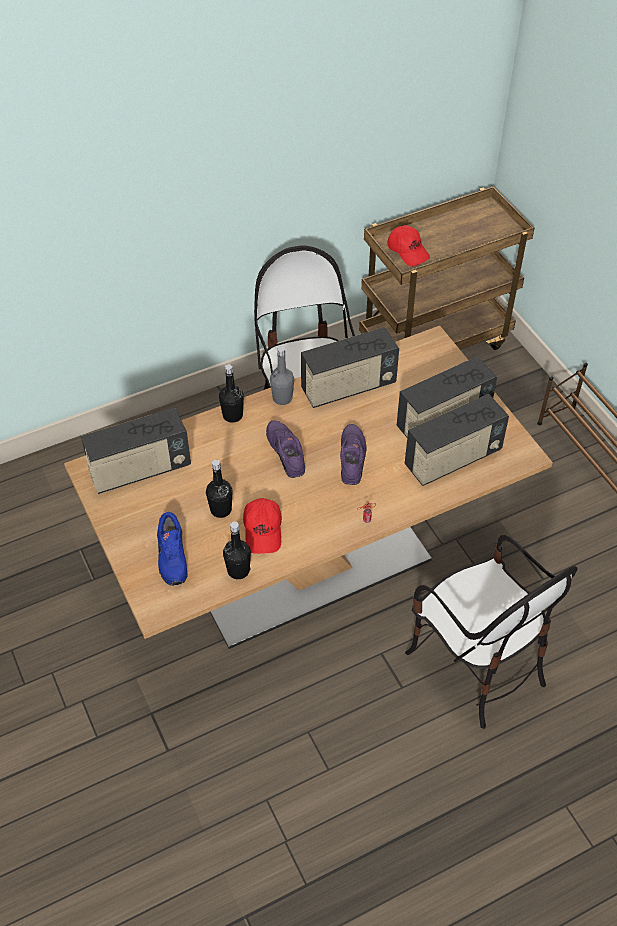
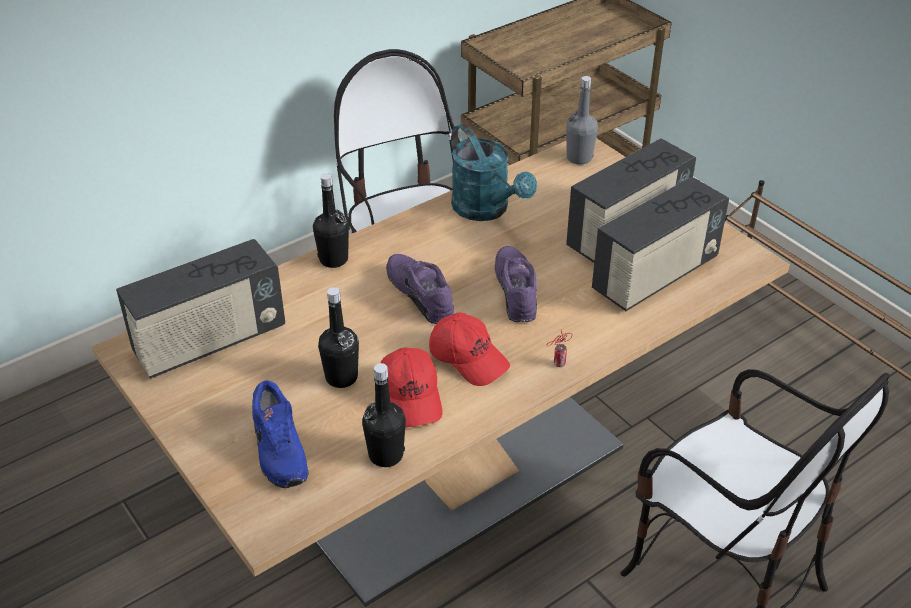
camera: 10 degrees left, 10 degrees down
grey bottle [270,347,294,405] -> grey bottle moved to [566,76,598,165]
radio [301,327,399,408] -> turquoise watering can [451,124,537,221]
red cap [387,225,430,266] -> red cap moved to [429,312,510,386]

